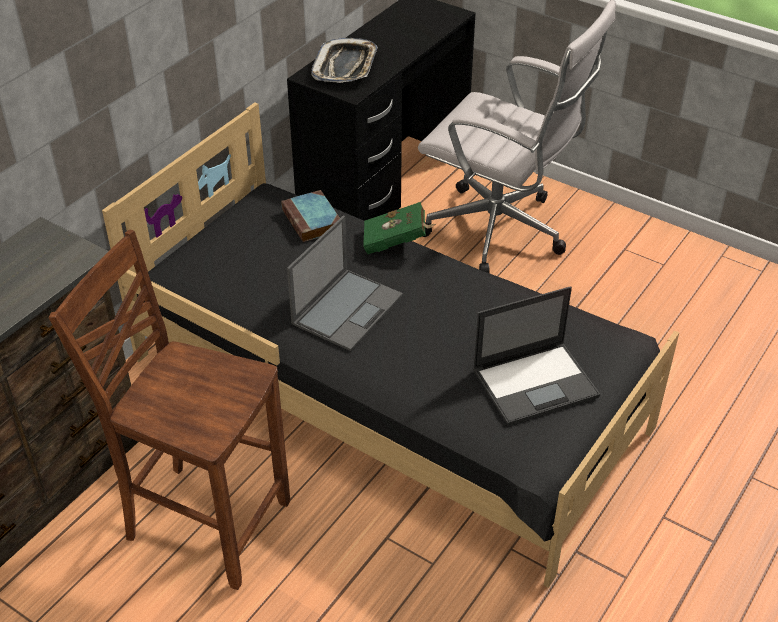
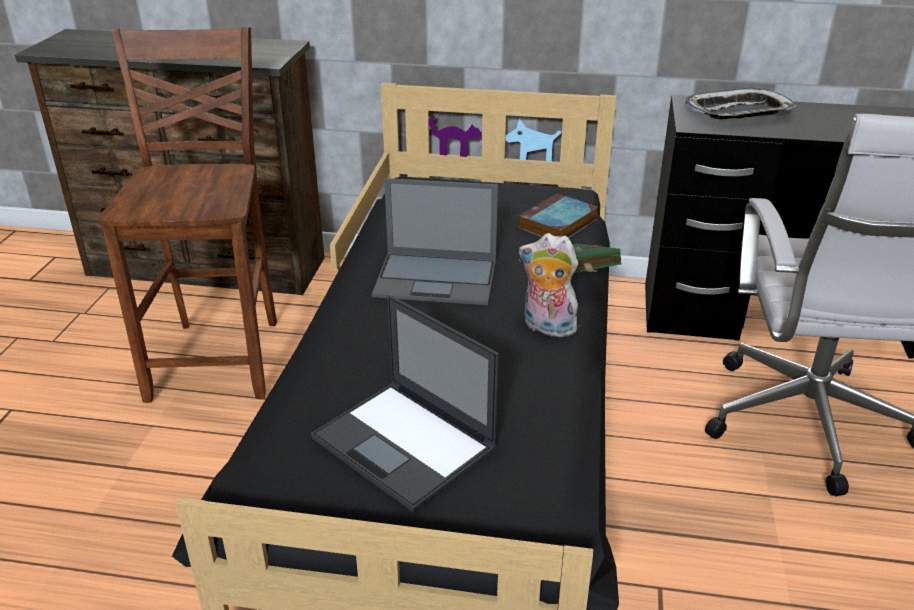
camera: 65 degrees right, 10 degrees down
none -> plush toy [519,233,578,337]

